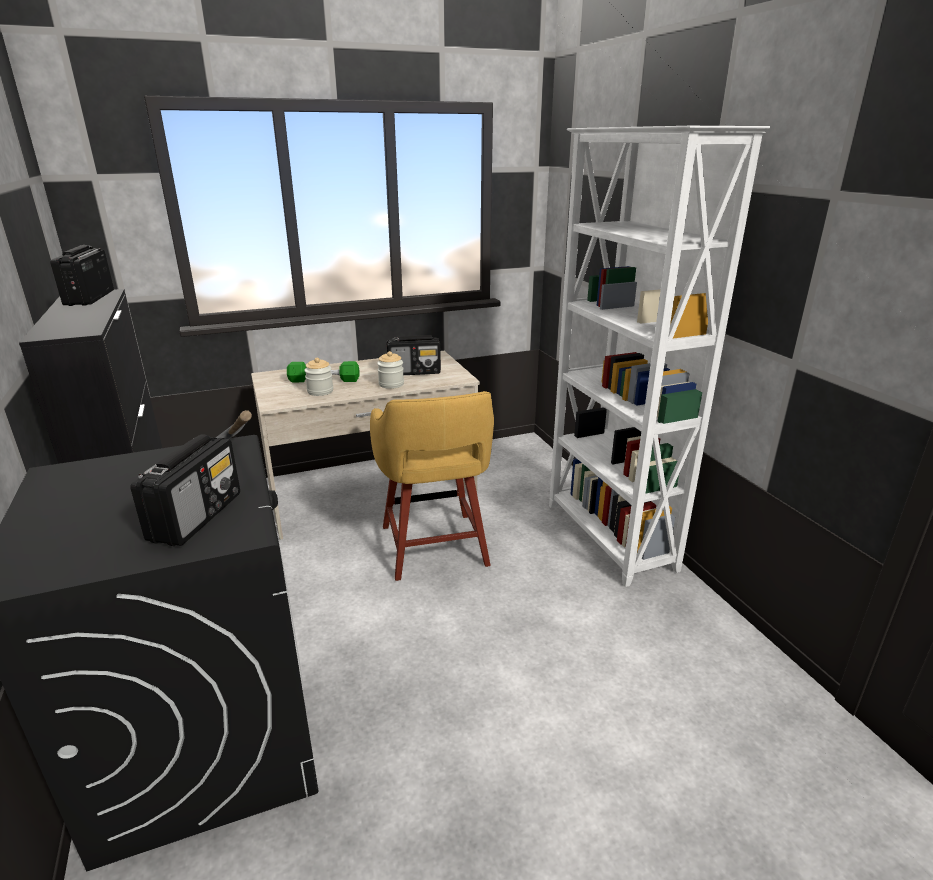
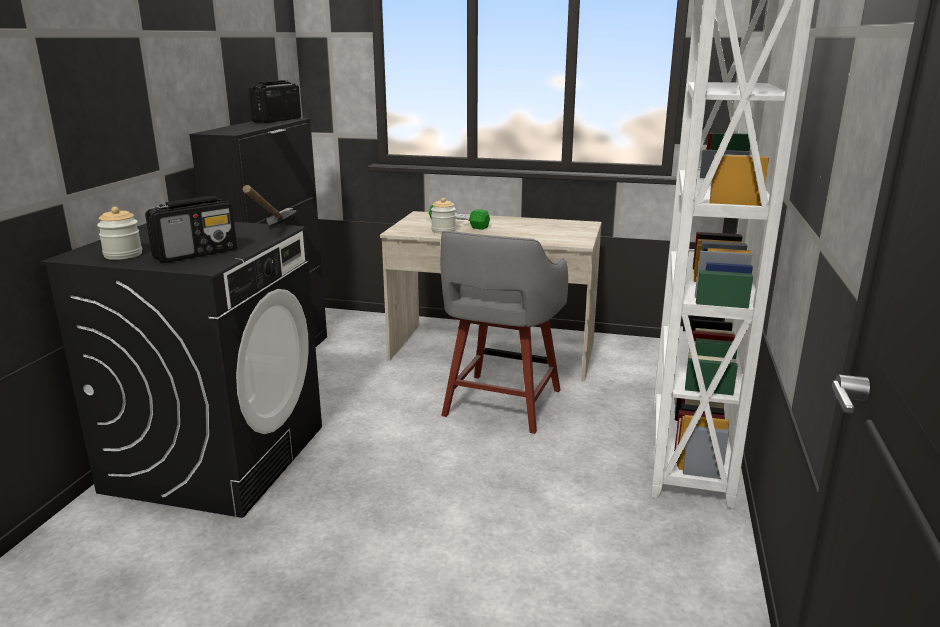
camera: 35 degrees right, 5 degrees down
yellow stool [370,391,494,581] -> grey stool [440,231,568,434]
jar [377,351,404,389] -> jar moved to [97,207,142,260]
radio [387,335,441,375] -> none

